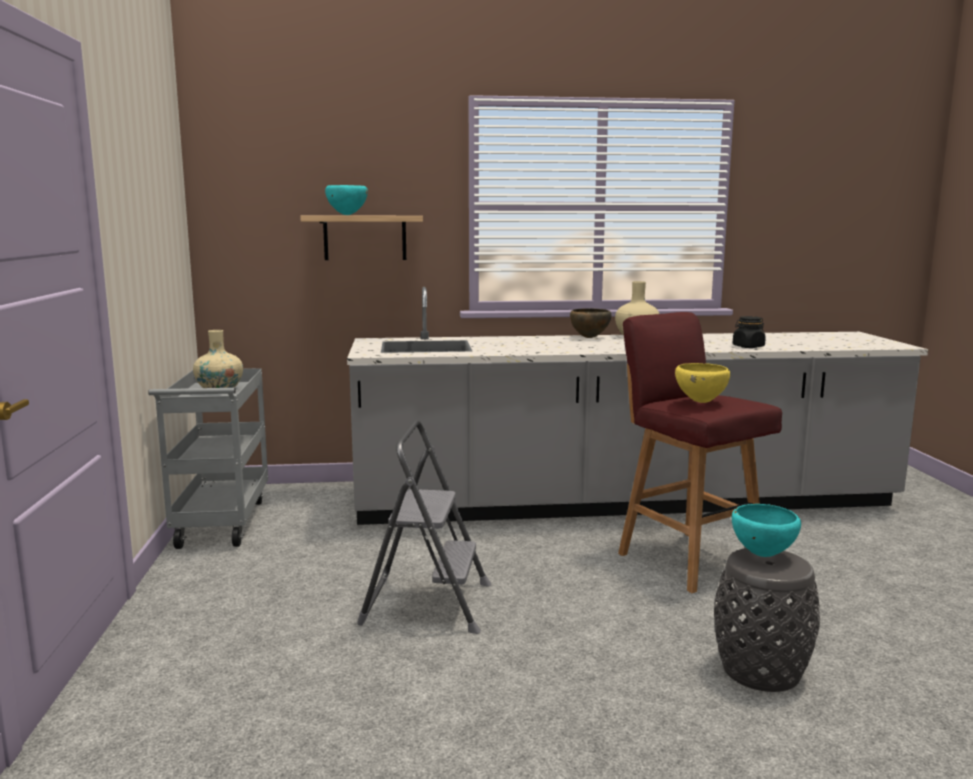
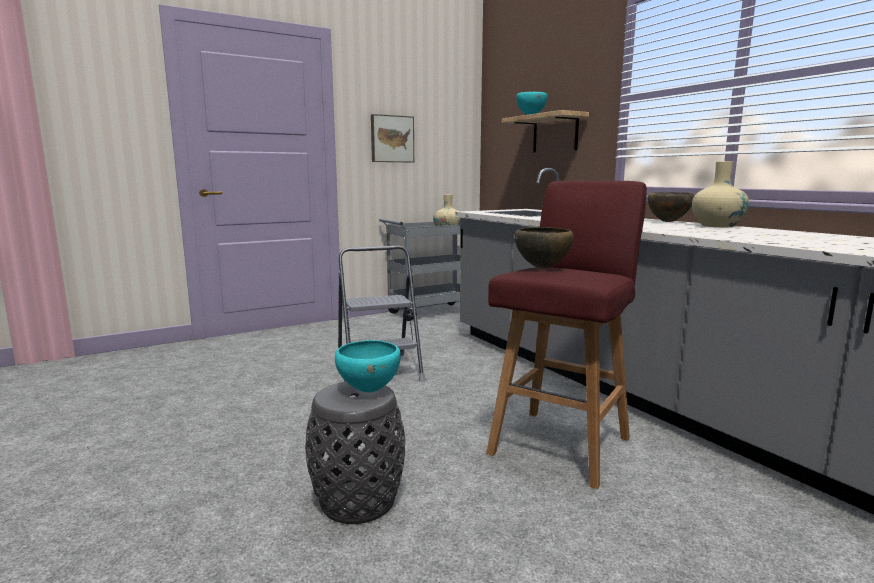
camera: 65 degrees right, 0 degrees up
yellow bowl [675,363,730,403] -> brown bowl [515,227,574,269]
black jar [733,316,766,348] -> none
none -> picture [371,114,414,162]

